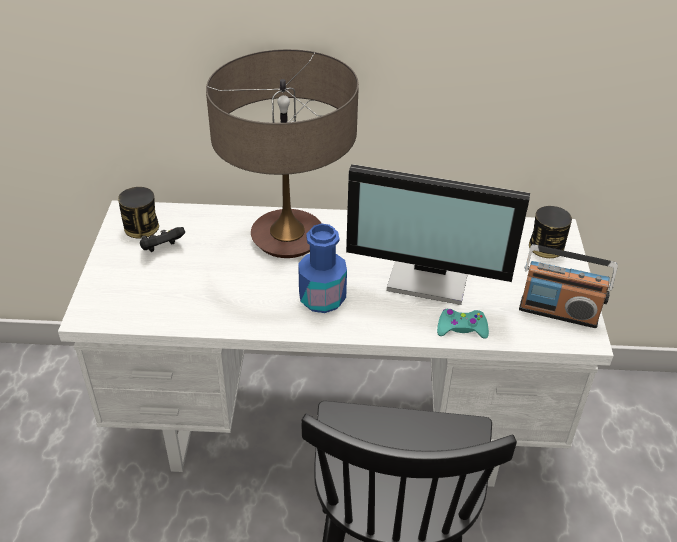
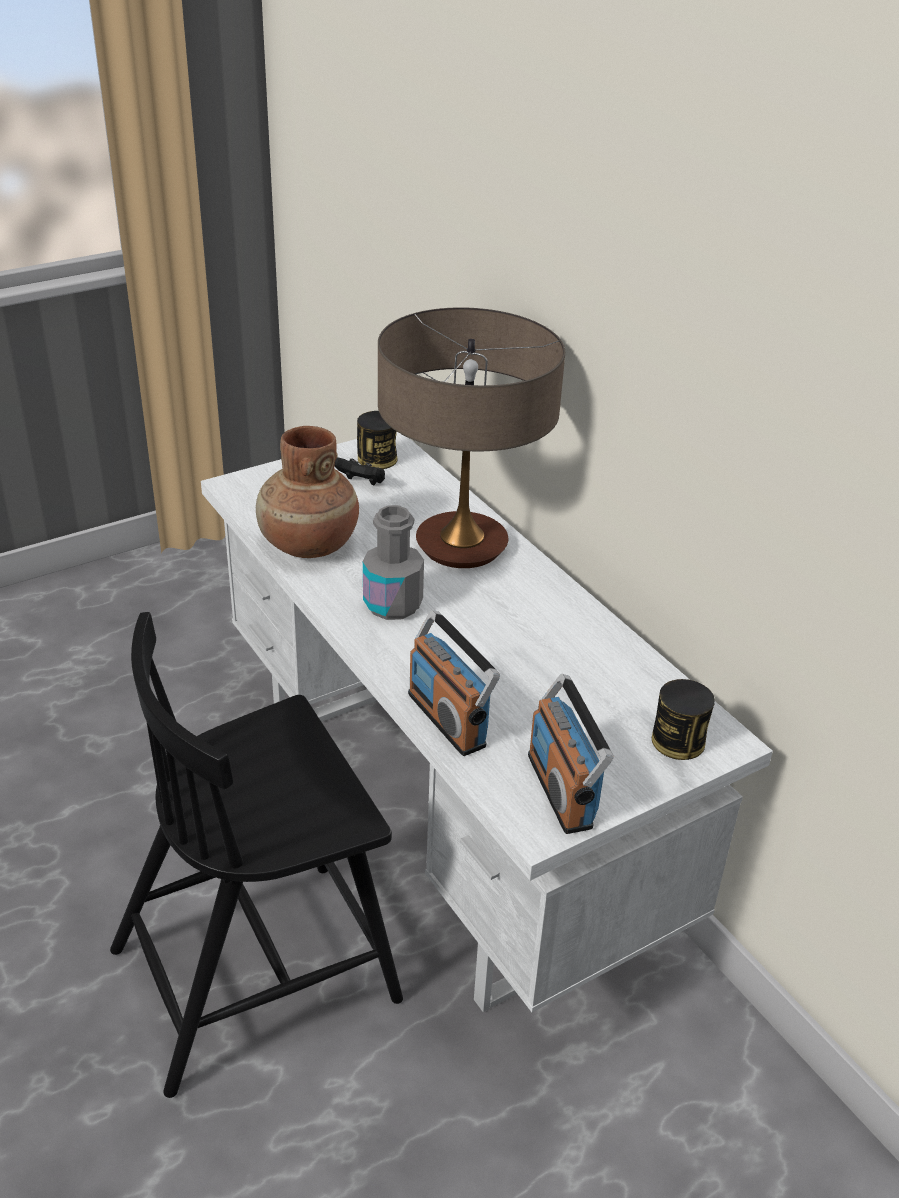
camera: 55 degrees right, 5 degrees down
blue bottle [298,224,347,313] -> grey bottle [363,505,424,620]
monitor [346,164,530,305] -> none
turquoise game controller [437,309,489,339] -> radio [408,610,500,756]
none -> brown vase [256,426,359,558]

